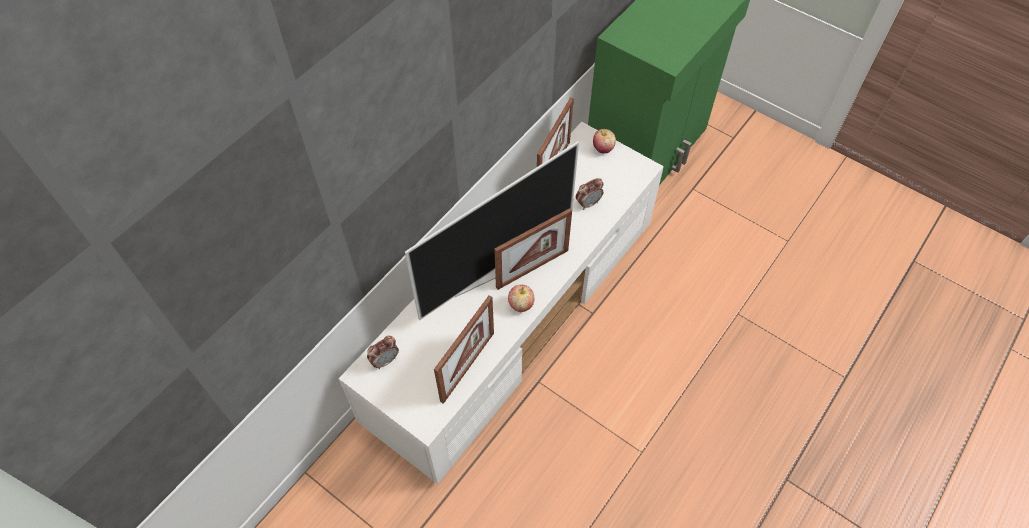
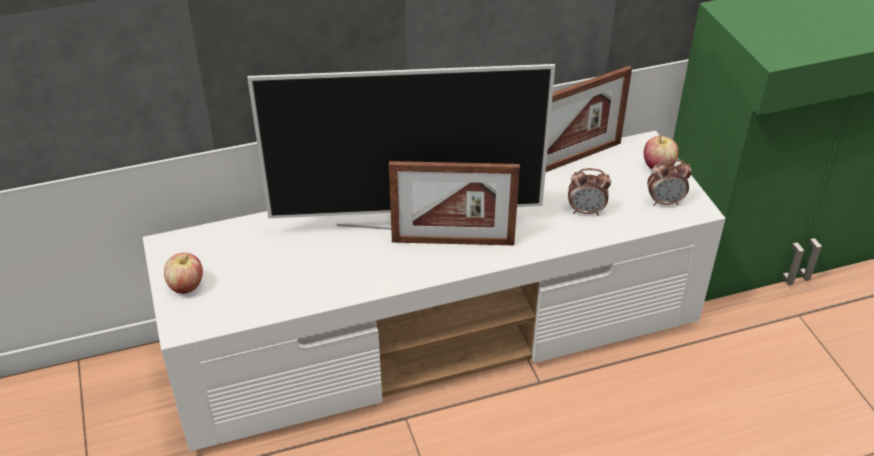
camera: 35 degrees right, 15 degrees down
alarm clock [367,336,399,369] -> alarm clock moved to [647,159,692,206]
picture frame [434,295,494,404] -> none
apple [508,285,534,312] -> apple moved to [164,253,203,294]

